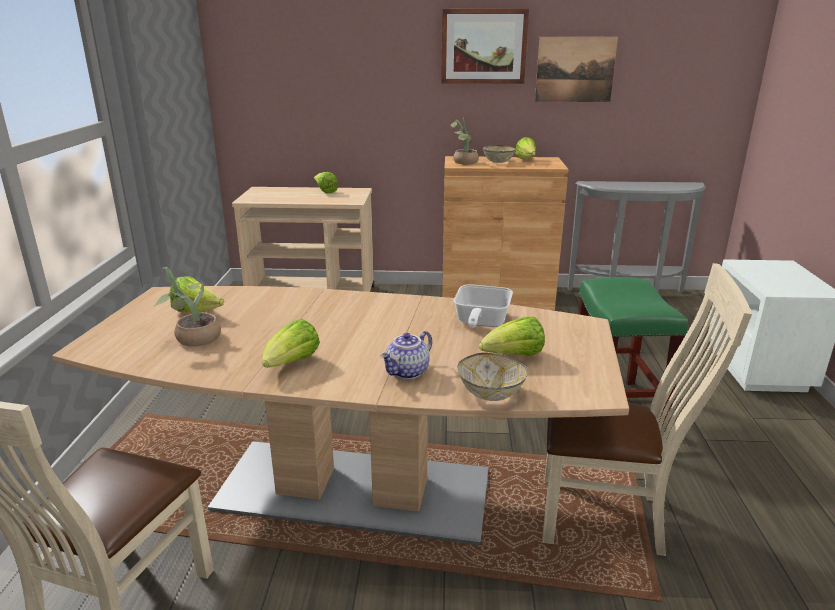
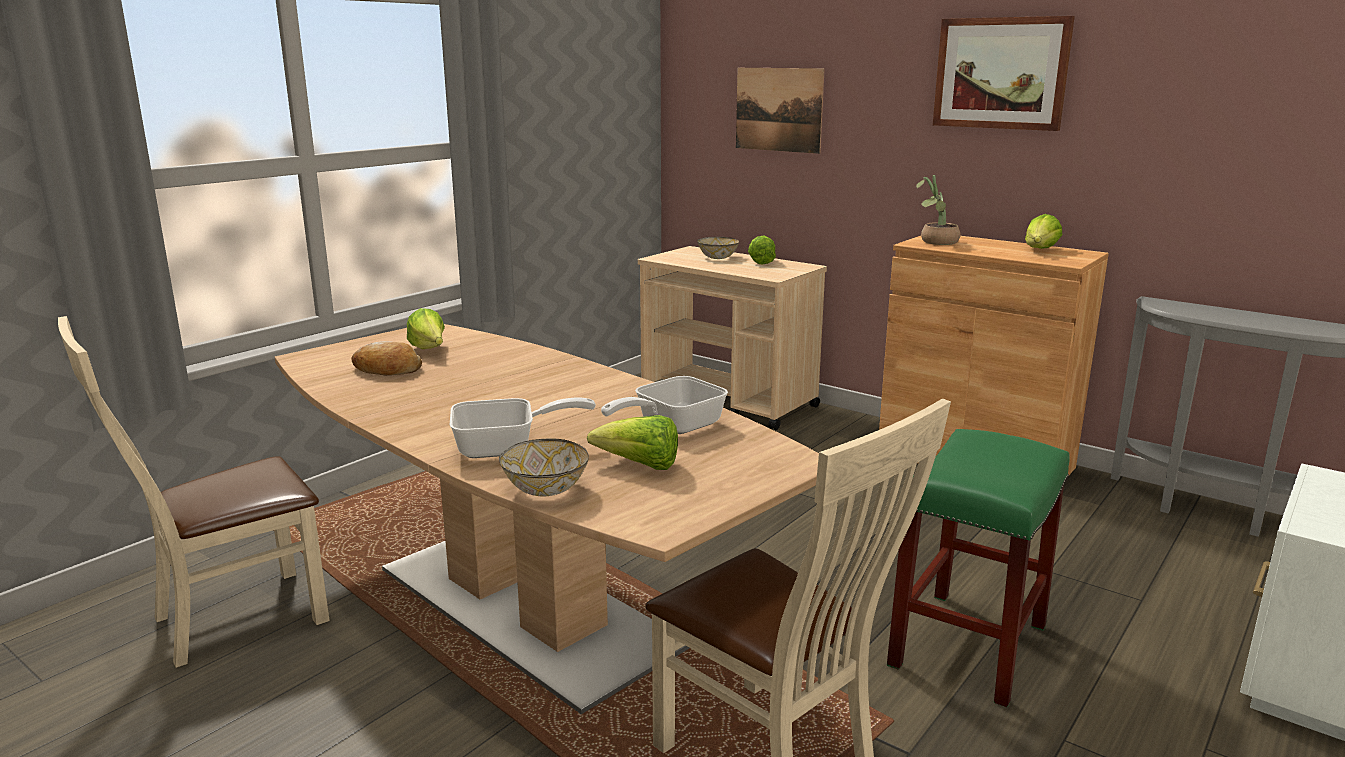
camera: 35 degrees right, 5 degrees down
potted plant [153,267,221,347] -> bread [351,341,422,375]
lettuce [262,319,320,368] -> none
teapot [380,331,432,379] -> frying pan [450,397,596,458]
bowl [483,145,516,163] -> bowl moved to [697,237,739,259]
picture [535,37,618,102] -> picture moved to [736,68,825,154]

